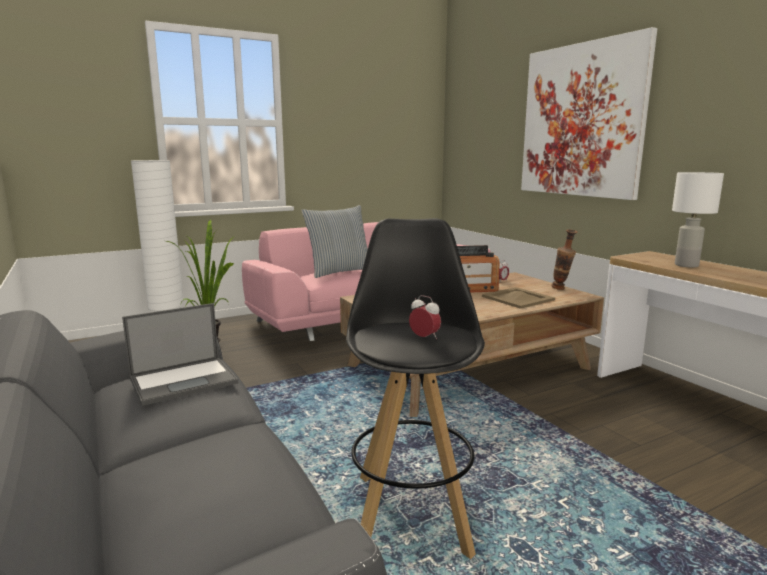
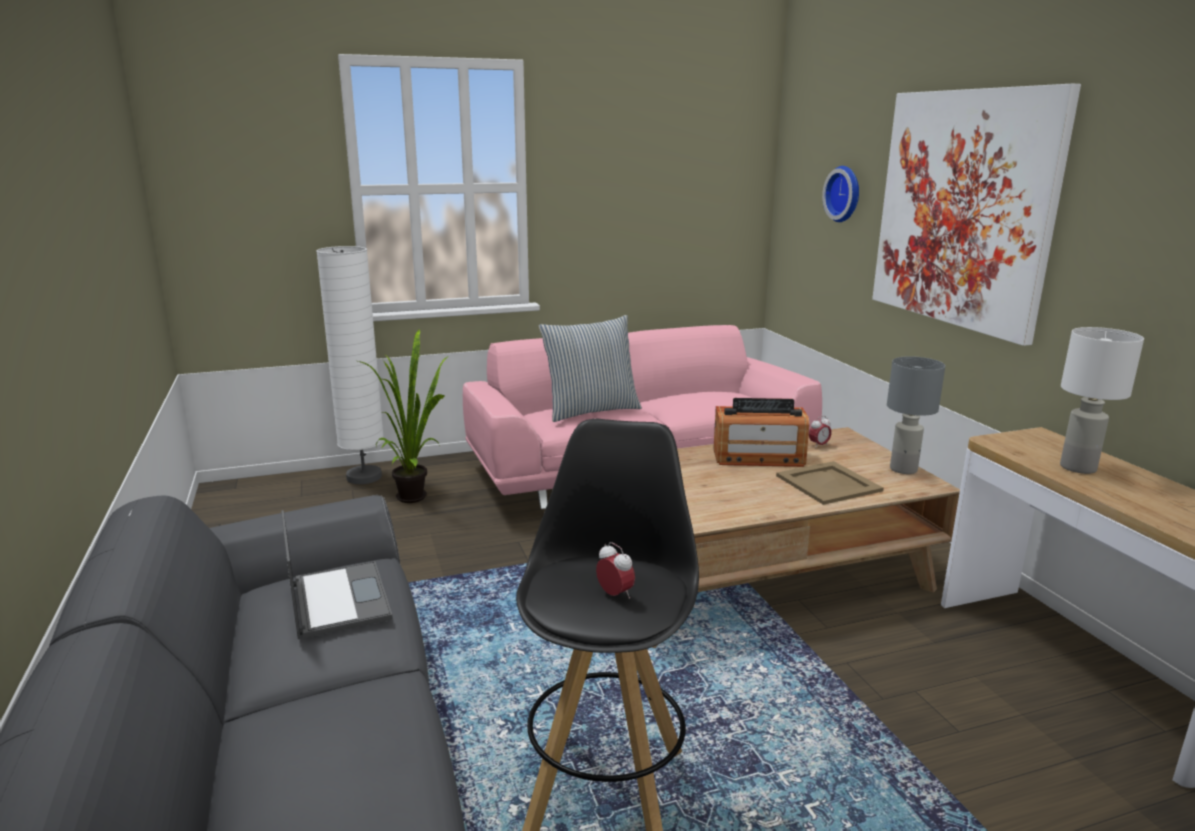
camera: 10 degrees right, 5 degrees up
laptop [122,303,238,406] -> laptop turned 90 degrees counterclockwise [281,510,393,639]
vase [551,229,578,290] -> grey table lamp [887,356,945,474]
none -> wall clock [822,166,859,222]

